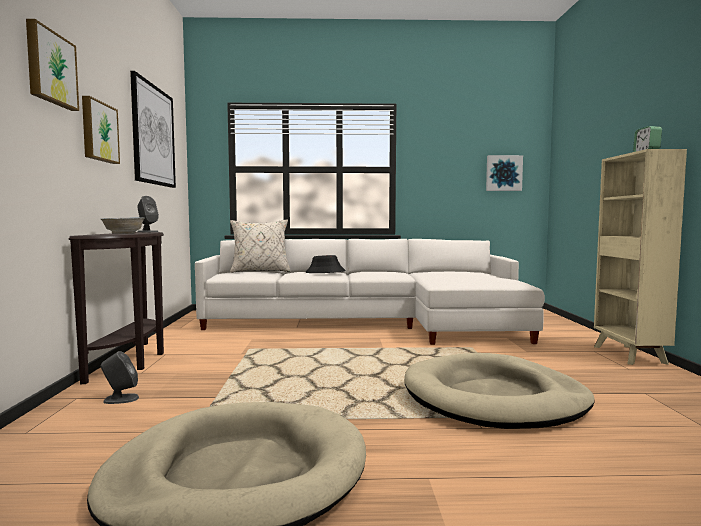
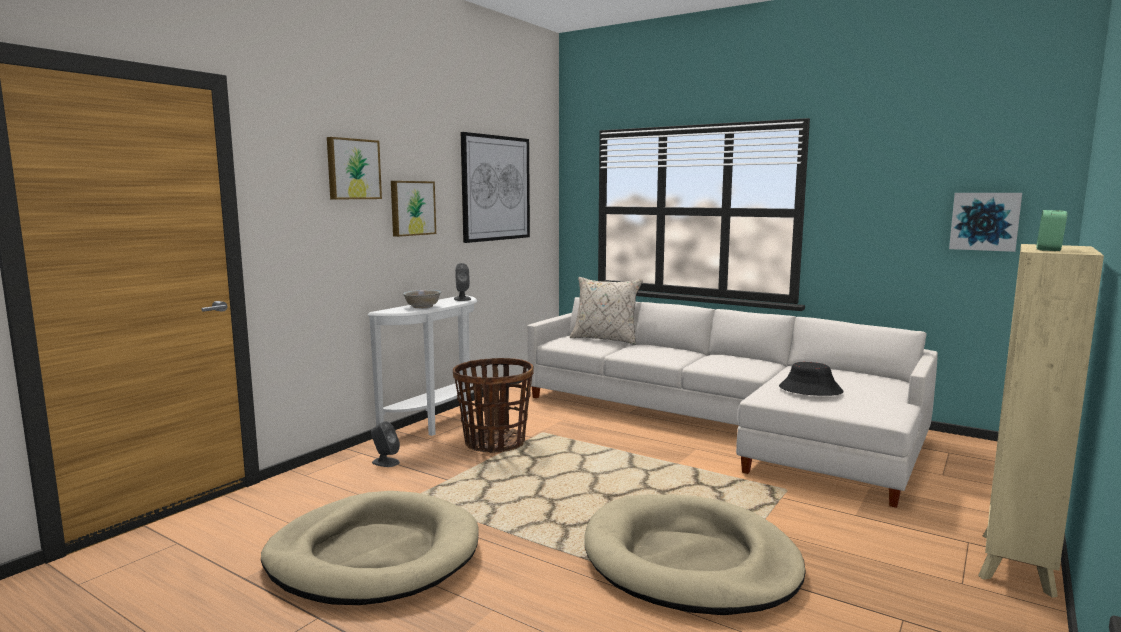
camera: 35 degrees right, 5 degrees up
brown console table [69,232,164,384] -> white console table [367,295,477,436]
black hat [305,255,346,273] -> black hat moved to [779,362,844,396]
none -> basket [453,358,534,453]

